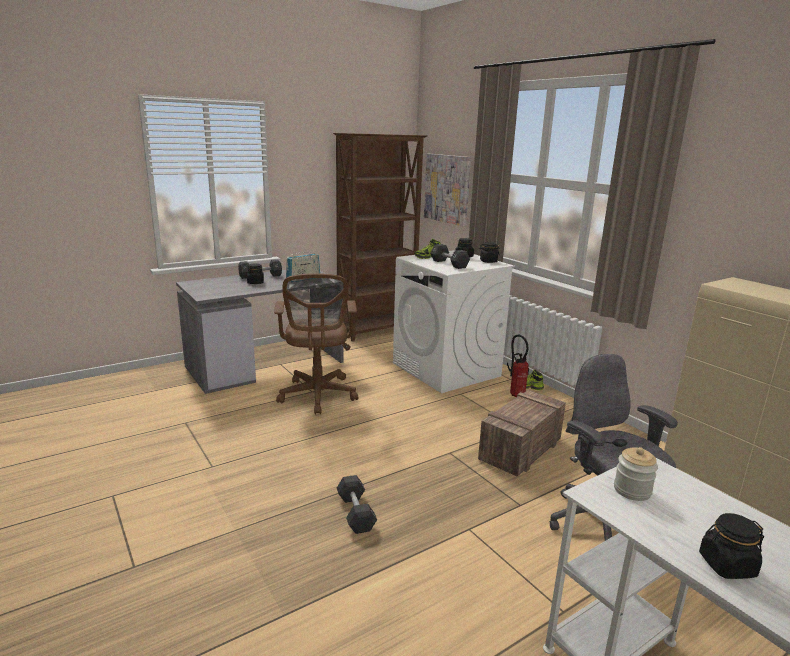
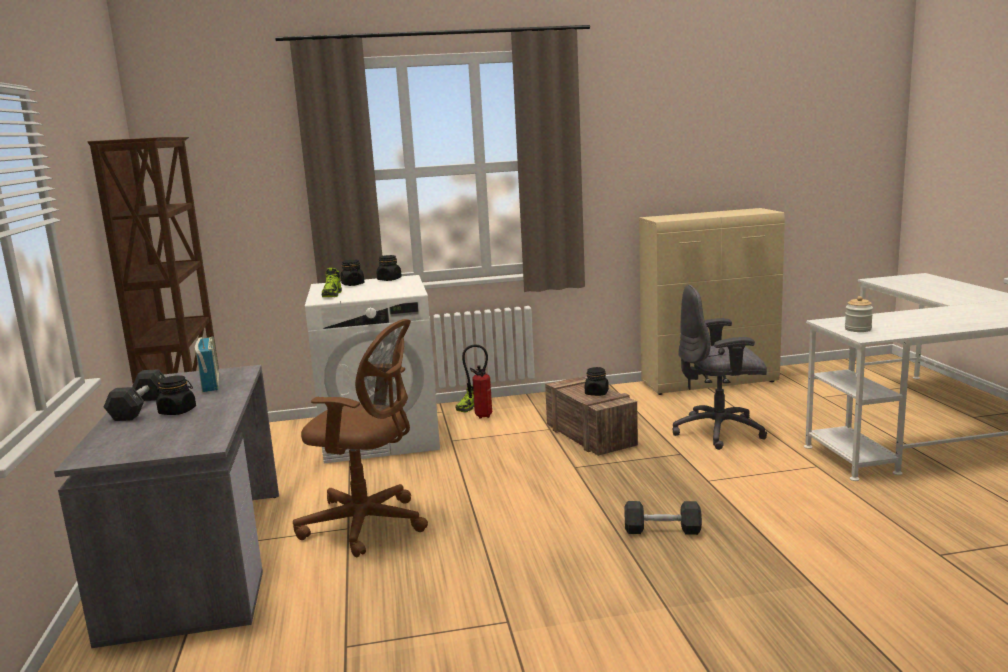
camera: 65 degrees left, 5 degrees down
picture [424,154,471,227] -> none
black dumbbell [430,244,470,269] -> none
black jar [699,513,764,579] -> black jar moved to [585,367,609,396]

